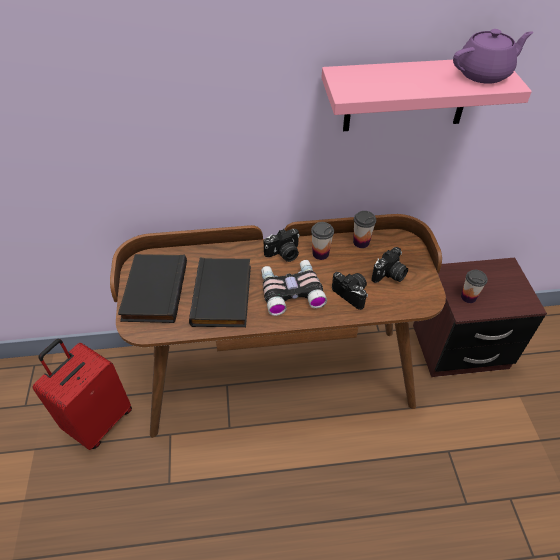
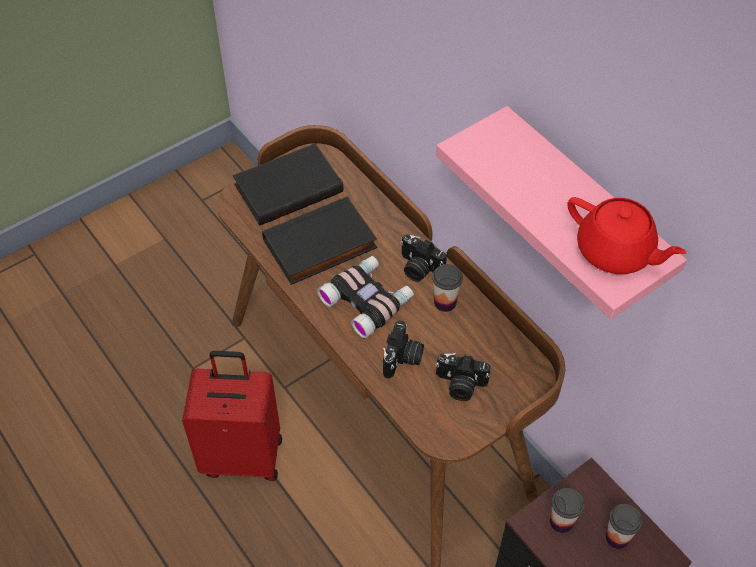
camera: 60 degrees right, 5 degrees up
red suitcase [32,339,132,450] -> red suitcase moved to [182,351,282,481]
cup [353,211,376,248] -> cup moved to [606,504,642,549]
purple teapot [453,29,533,84] -> red teapot [567,197,686,274]

